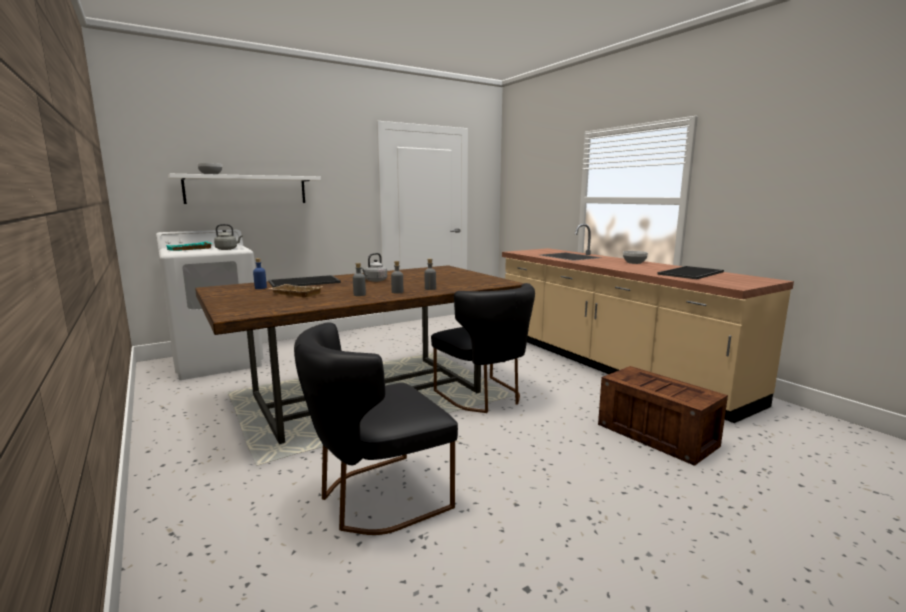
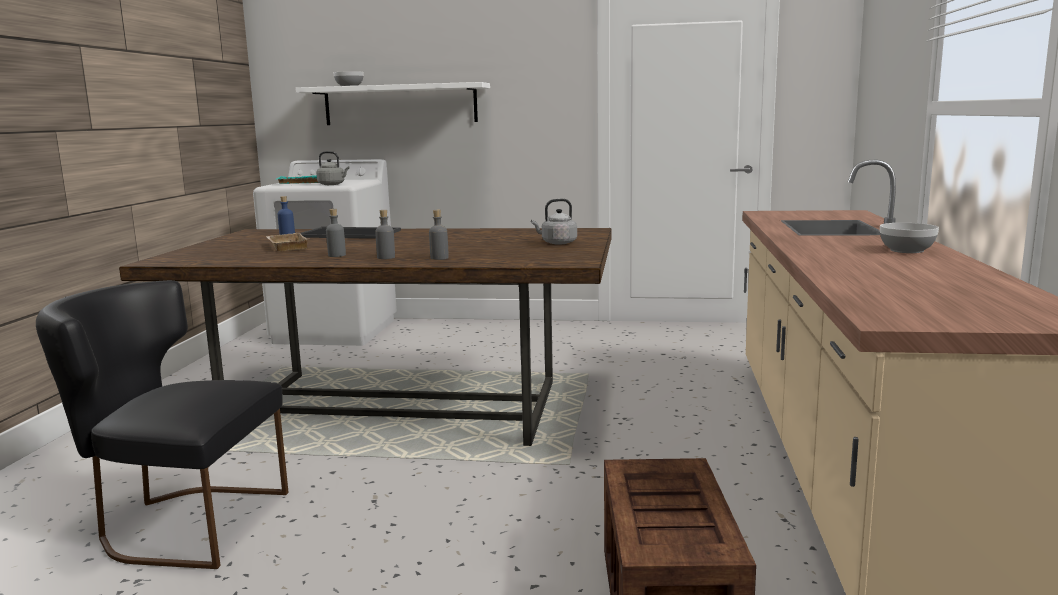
camera: 40 degrees right, 0 degrees up
grey kettle [361,253,387,282] -> grey kettle moved to [531,199,577,244]
black chair [431,283,535,413] -> none
tray [657,266,724,279] -> none

